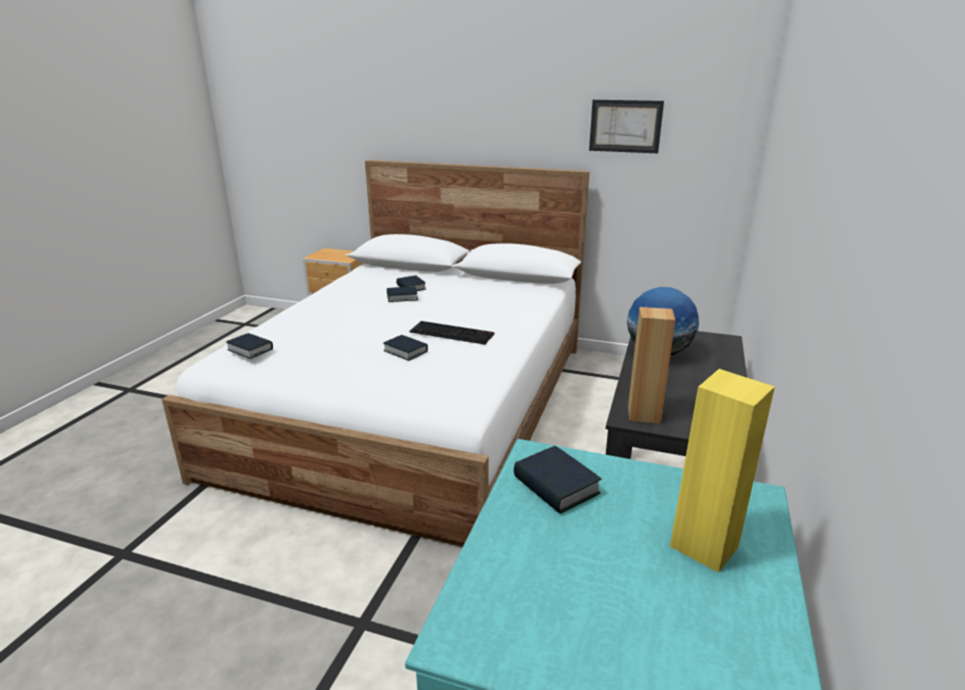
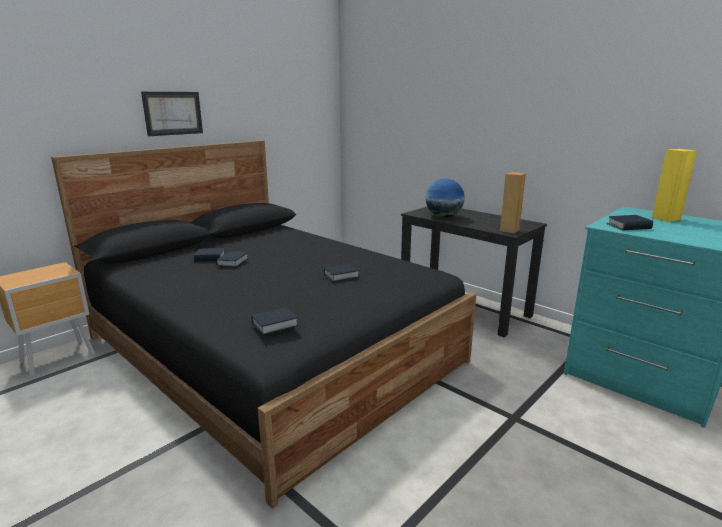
camera: 65 degrees left, 5 degrees down
white bed [162,160,590,547] -> black bed [51,140,476,509]
keyboard [410,321,495,345] -> none
picture [589,100,664,153] -> picture moved to [141,92,203,136]

